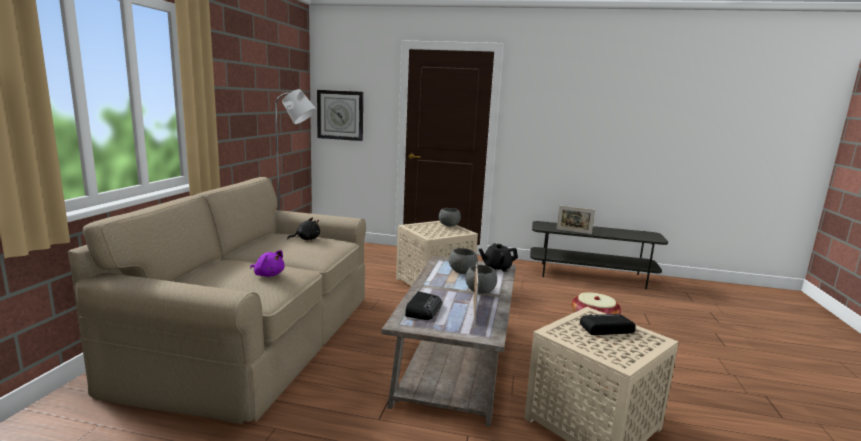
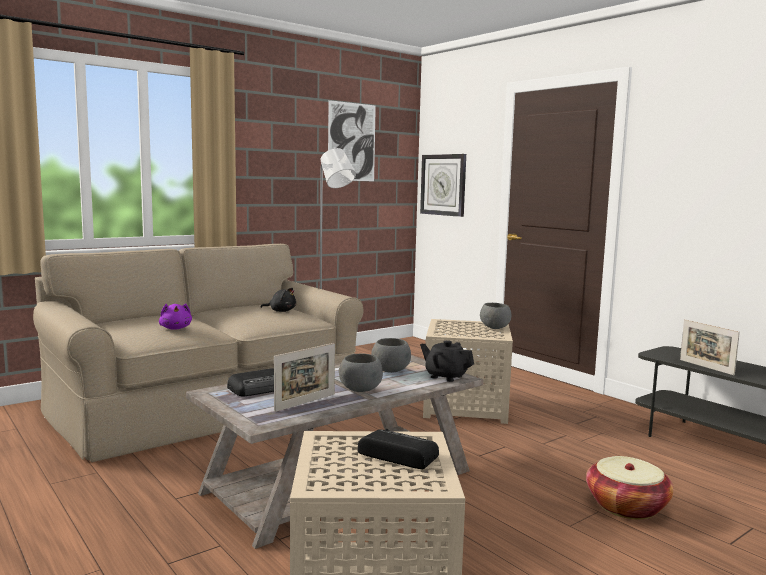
camera: 40 degrees right, 5 degrees down
none -> picture [328,100,376,181]

